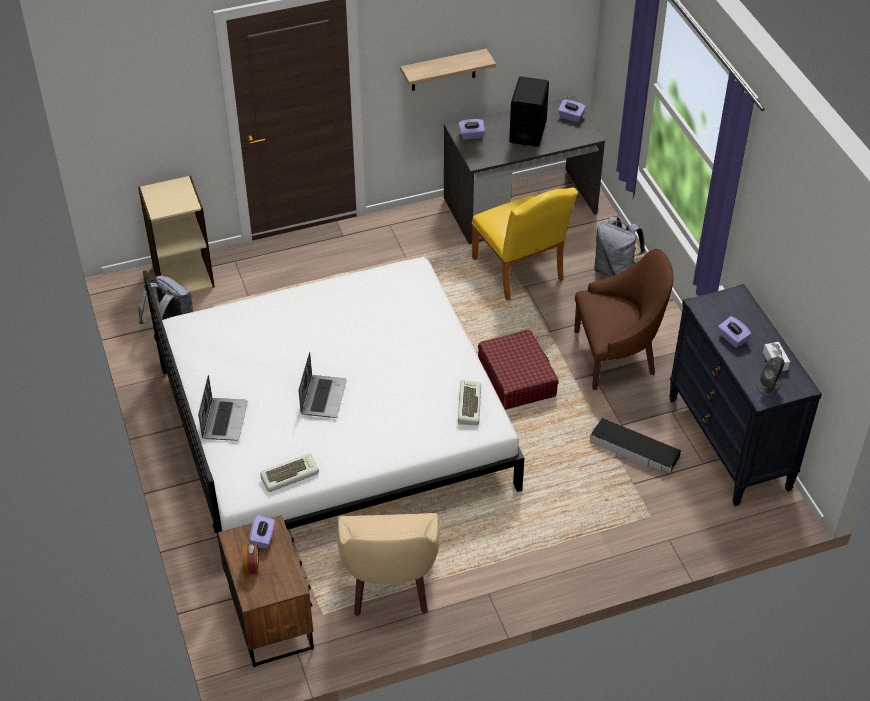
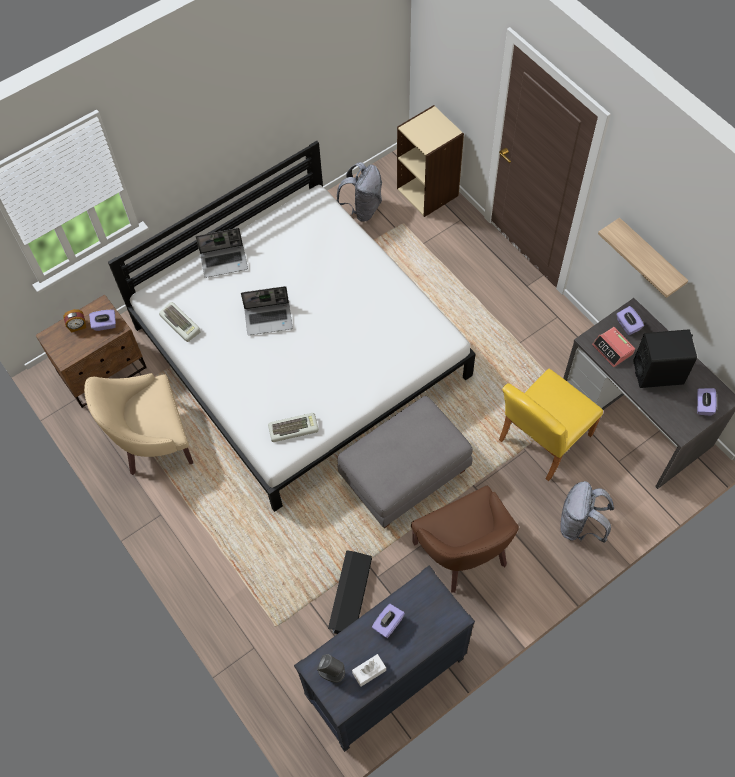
camera: 75 degrees right, 15 degrees up
red suitcase [478,330,559,410] -> grey ottoman [337,396,472,528]
none -> alarm clock [592,327,635,367]

